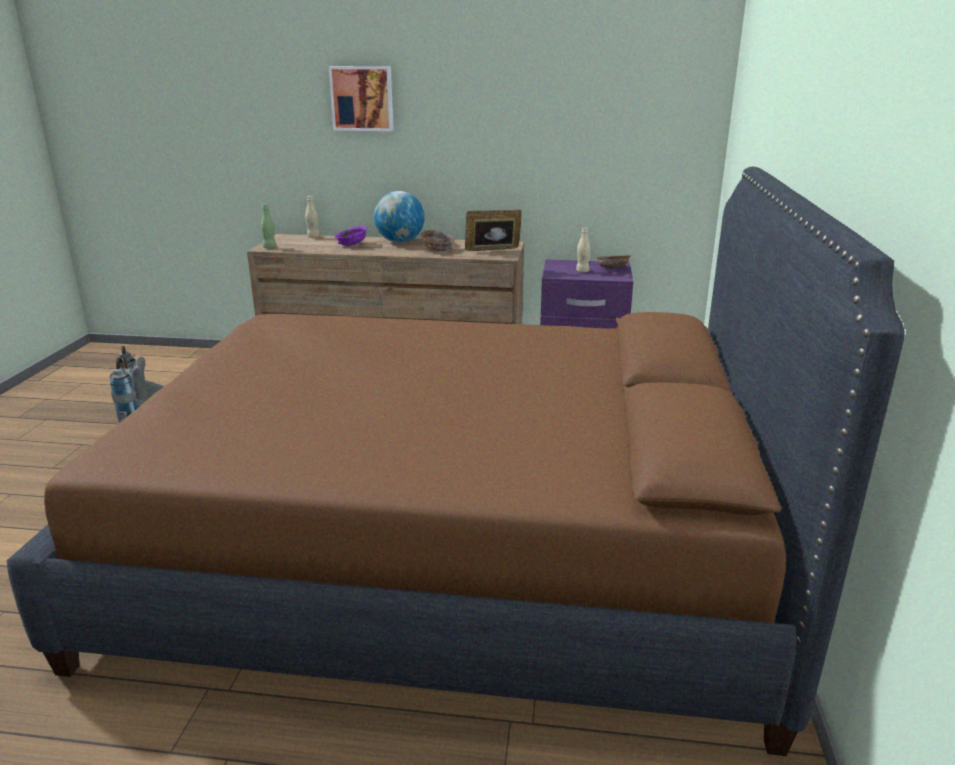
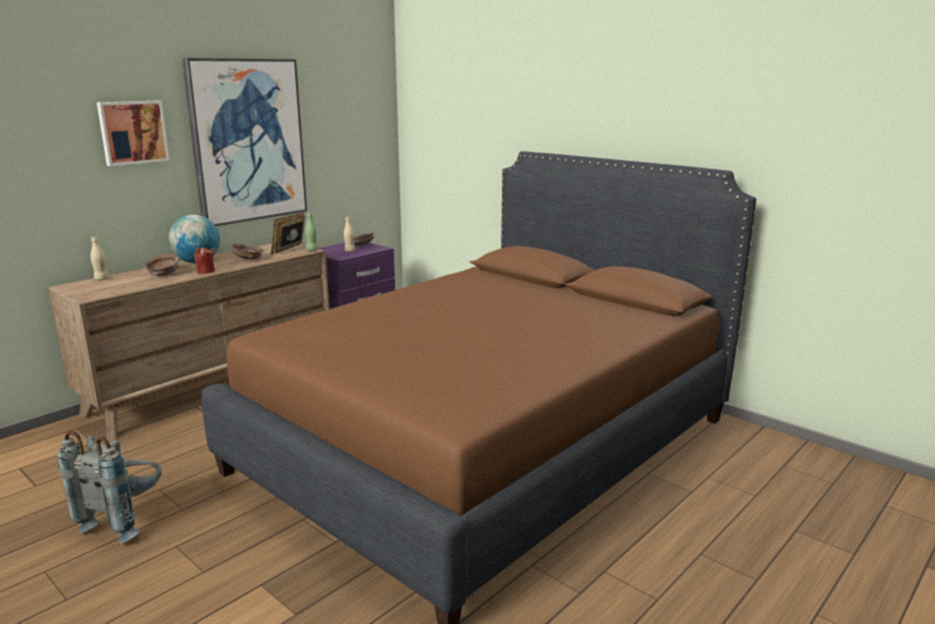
camera: 55 degrees left, 5 degrees down
green bottle [261,204,276,249] -> green bottle moved to [305,213,318,251]
purple bowl [335,226,367,246] -> brown bowl [144,254,179,276]
none -> picture [182,58,307,226]
none -> red candle [194,247,215,274]

